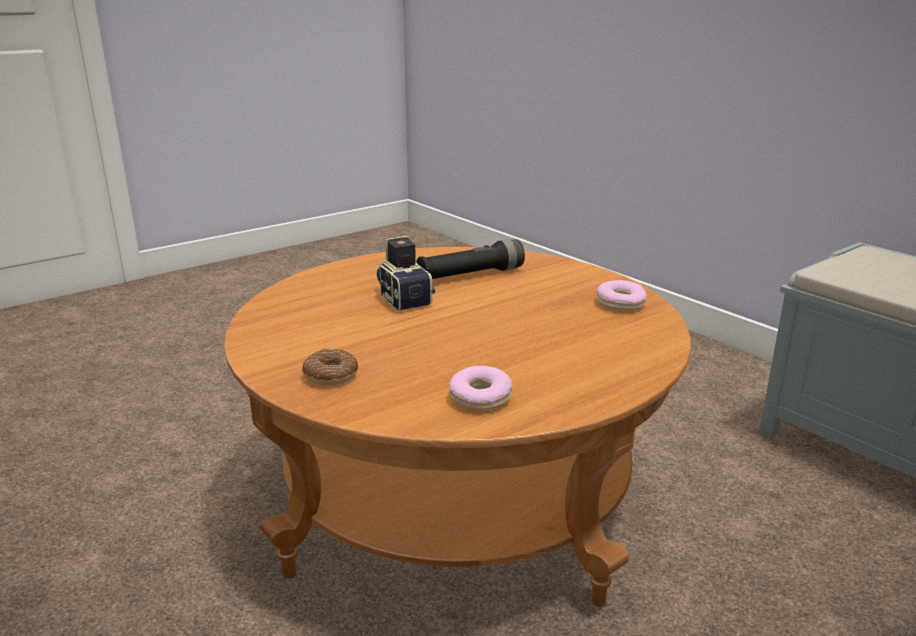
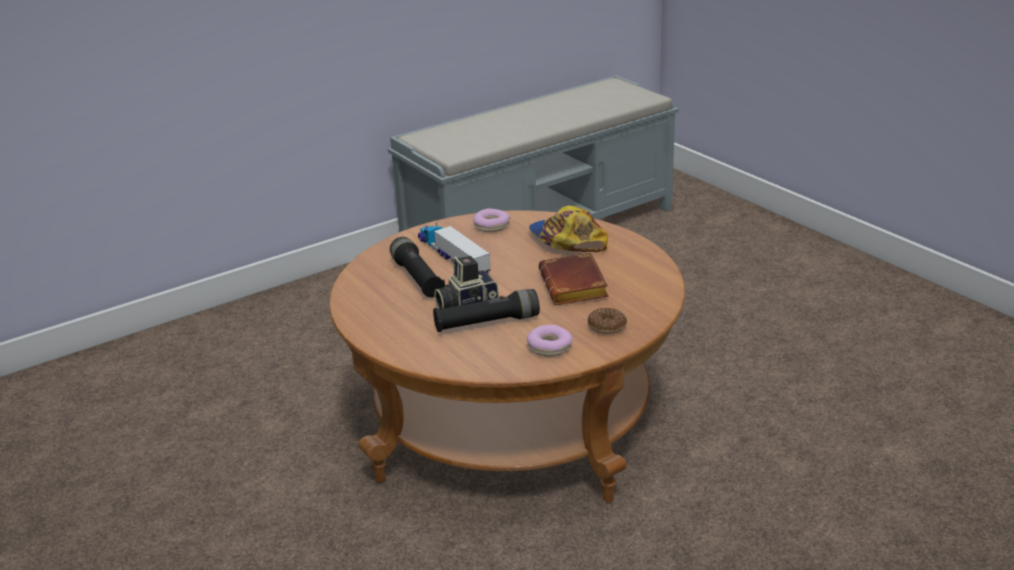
camera: 85 degrees left, 5 degrees up
donut [449,366,512,410] -> donut moved to [527,325,573,357]
none -> toy truck [418,223,490,274]
none -> black flashlight [433,289,540,332]
none -> cap [529,206,608,252]
none -> brown book [539,252,608,305]

